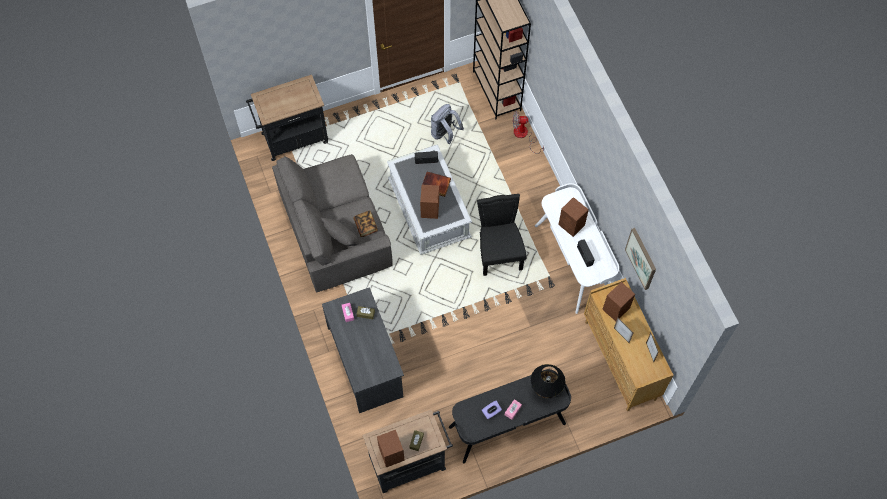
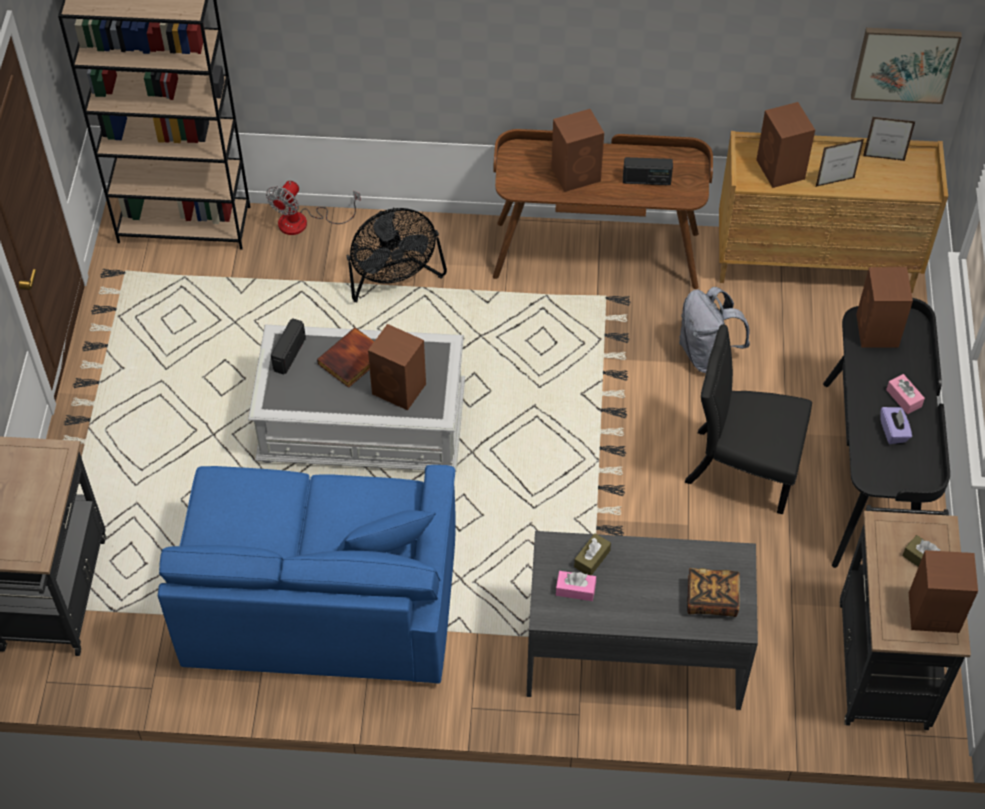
camera: 65 degrees left, 10 degrees down
grey sofa [272,154,393,292] -> blue sofa [158,465,456,684]
book [353,210,378,237] -> book moved to [687,568,740,617]
grey backpack [431,104,464,144] -> grey backpack moved to [679,287,750,373]
black chair [477,194,527,276] -> black chair moved to [685,325,812,514]
black table lamp [531,364,565,398] -> brown speaker [856,267,913,348]
white desk [535,183,619,314] -> brown desk [493,129,713,289]
picture [625,228,656,290] -> picture moved to [851,28,962,104]
none -> black fan [347,207,447,302]

